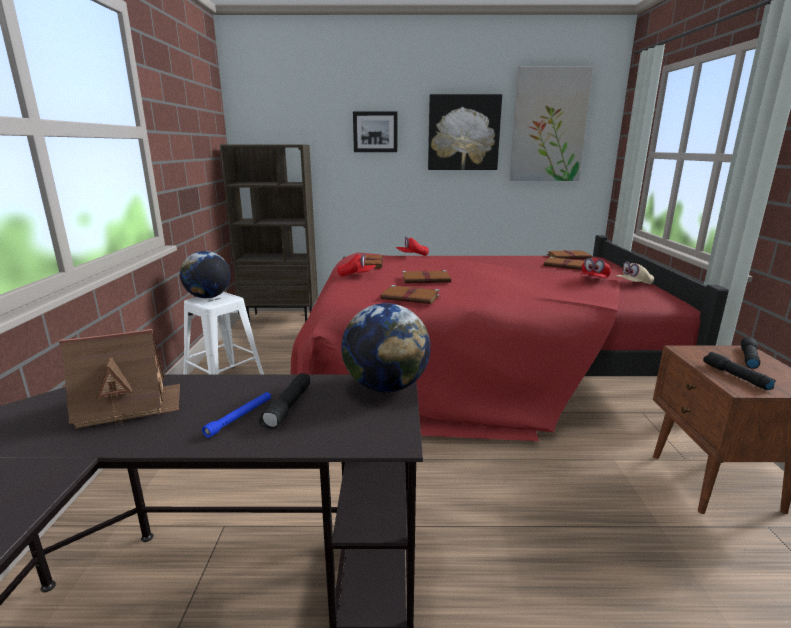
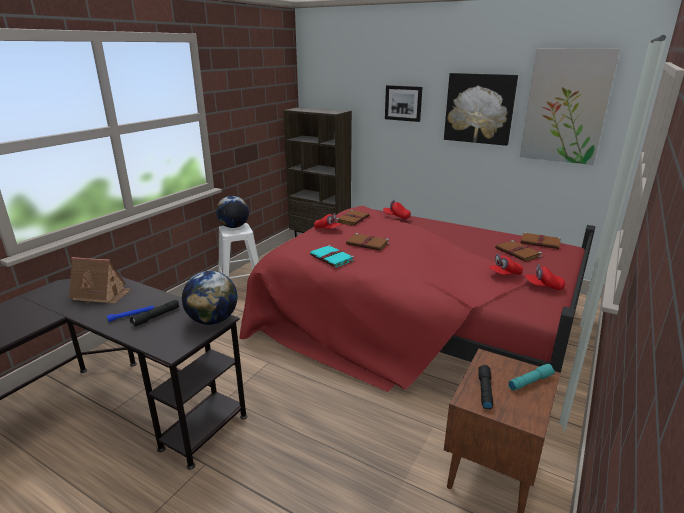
camera: 30 degrees right, 5 degrees up
brown book [380,285,442,304] -> turquoise book [310,245,354,267]
beige cap [616,261,654,284] -> red cap [525,264,565,290]
black flashlight [741,337,760,369] -> turquoise flashlight [508,364,555,391]

